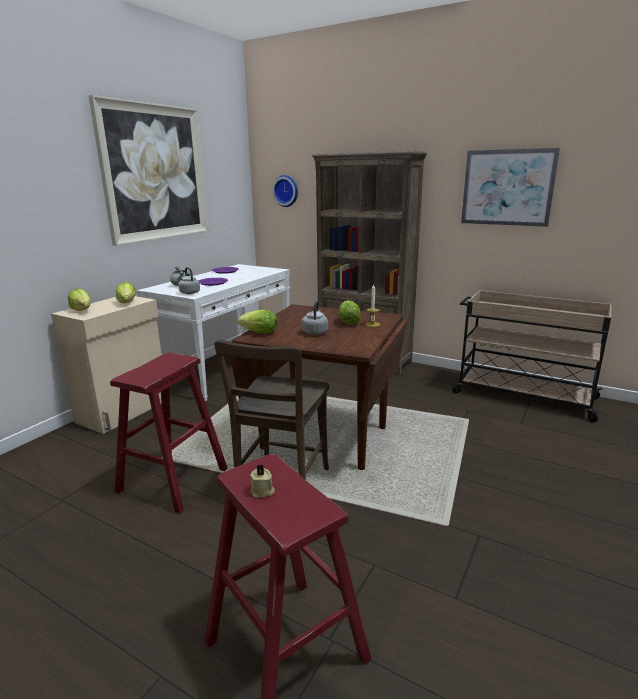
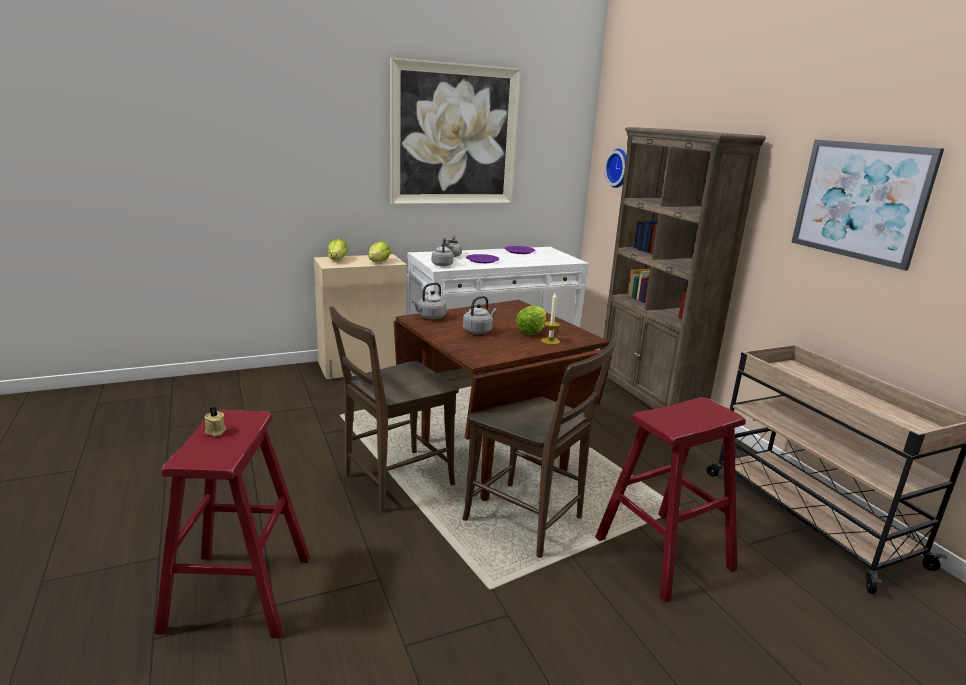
camera: 35 degrees right, 0 degrees up
red stool [110,353,227,514] -> red stool moved to [595,397,746,603]
lettuce [238,310,277,334] -> grey kettle [412,283,447,319]
none -> brown chair [462,340,616,558]

